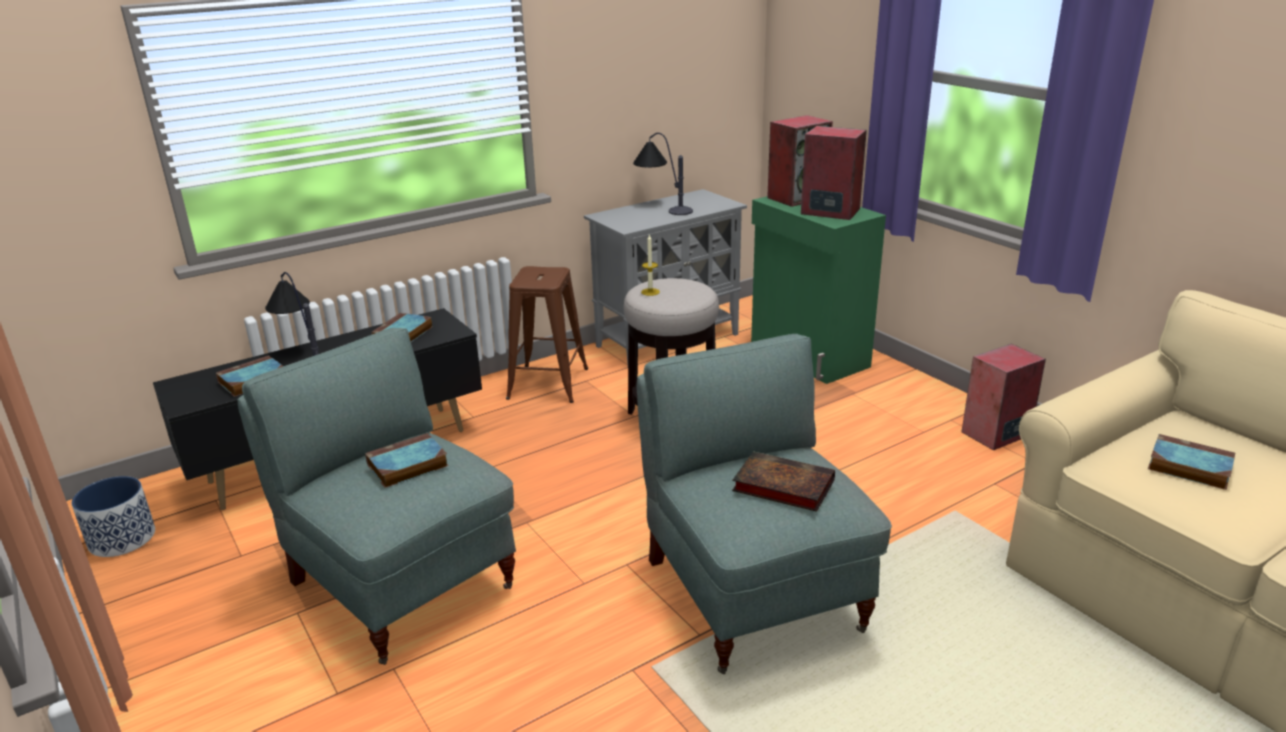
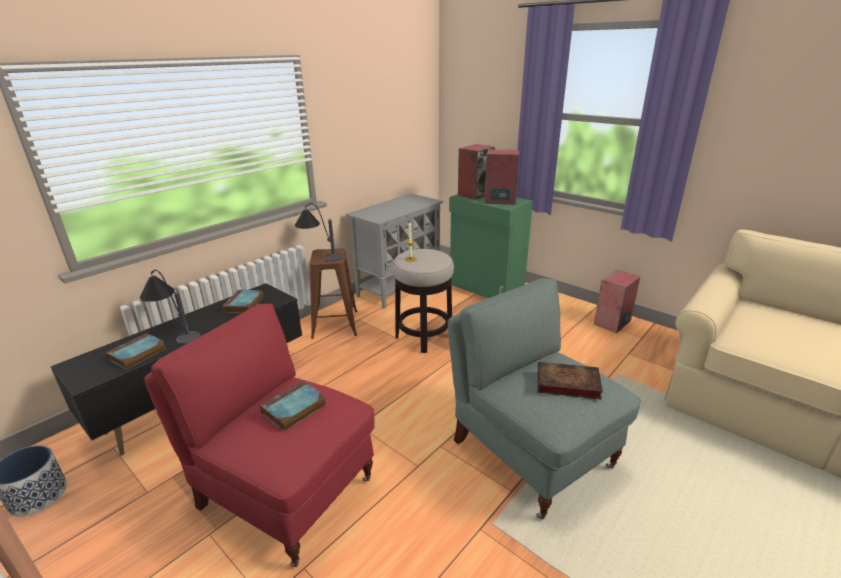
camera: 15 degrees left, 0 degrees up
grey armchair [237,328,516,665] -> red armchair [144,304,375,567]
table lamp [633,133,693,215] -> table lamp moved to [295,203,343,261]
book [1148,434,1235,490] -> none

